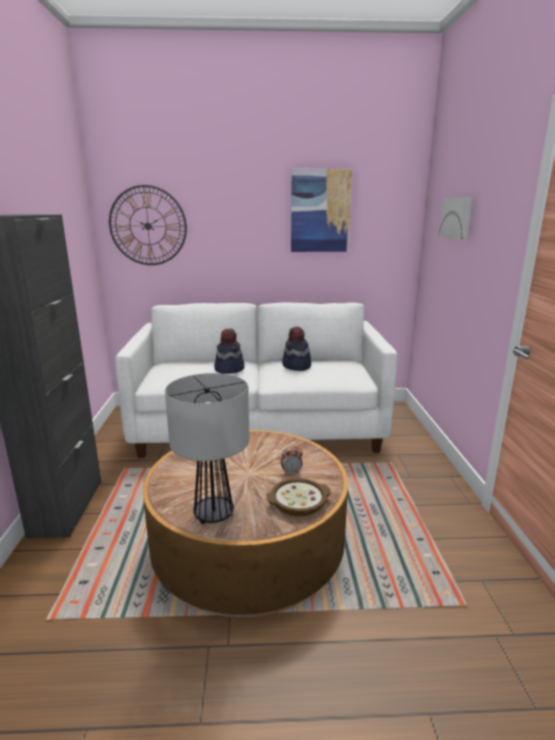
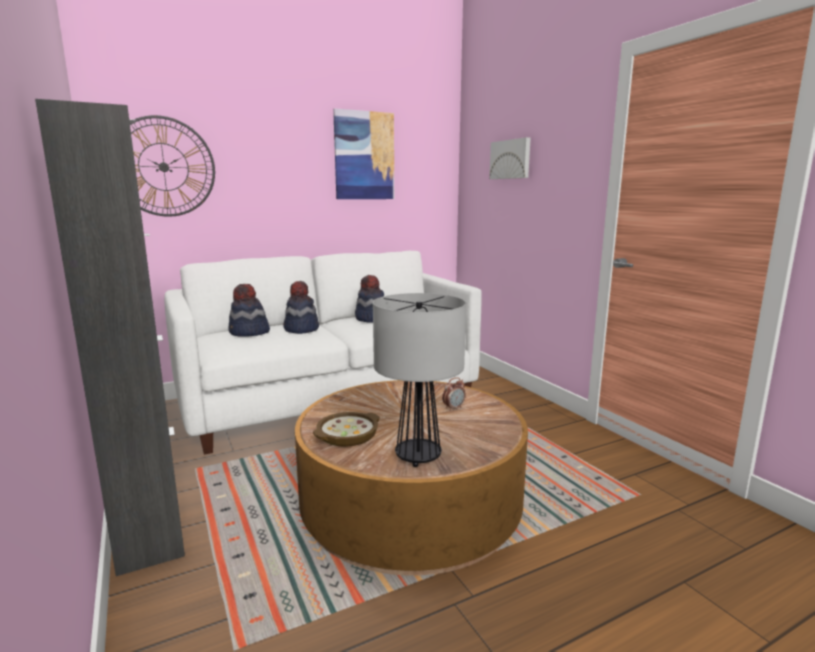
camera: 25 degrees left, 5 degrees down
bowl [266,478,331,516] -> bowl moved to [313,412,380,447]
none -> hat [228,284,270,337]

